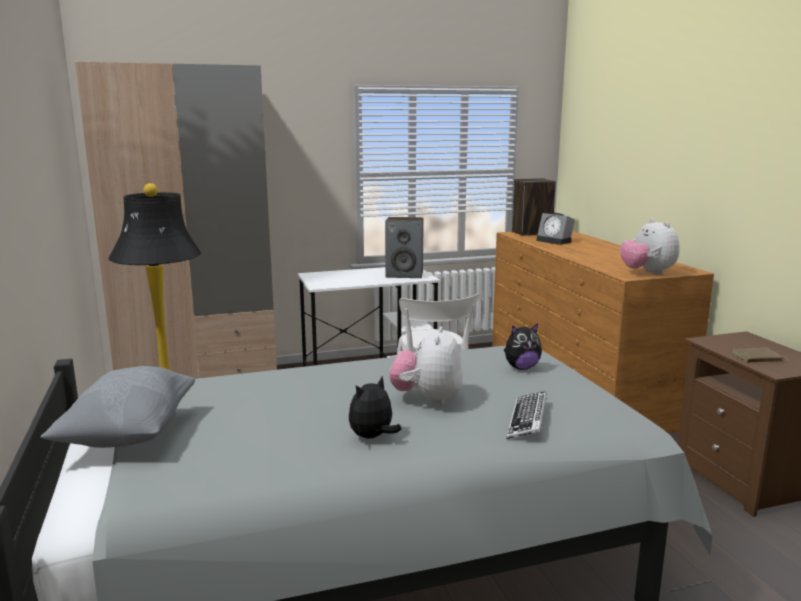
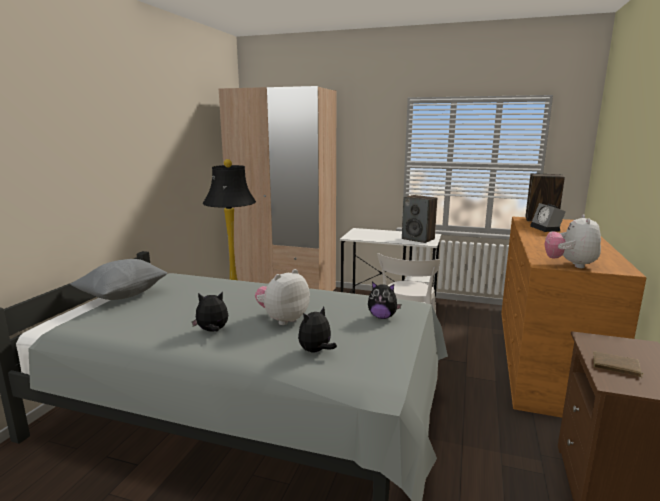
camera: 35 degrees right, 0 degrees up
keyboard [507,391,547,439] -> plush toy [298,307,337,353]

